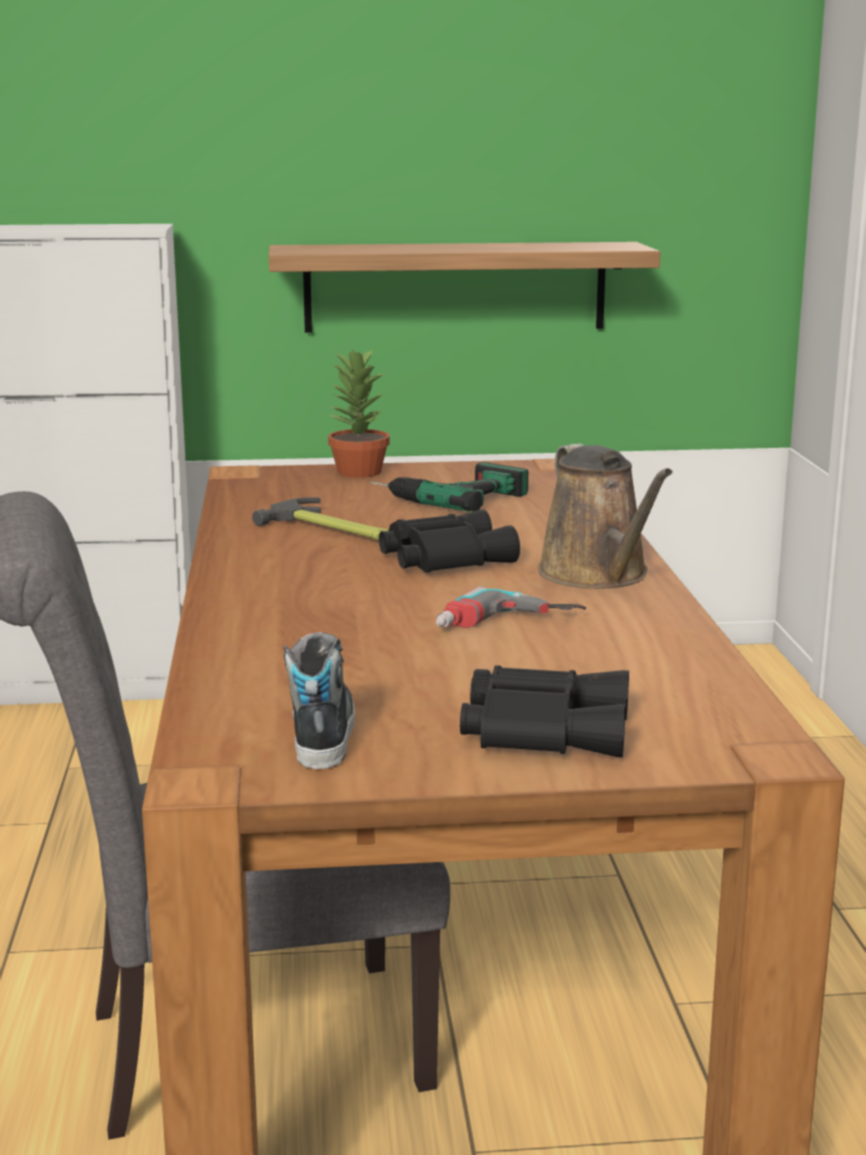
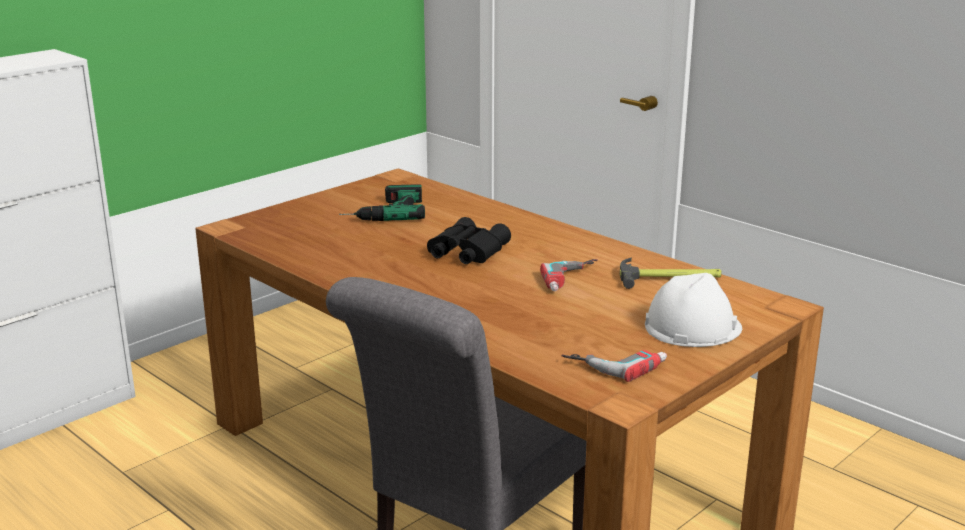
camera: 40 degrees left, 5 degrees up
hammer [252,497,389,540] -> hammer moved to [620,258,722,289]
shelf [269,242,661,333] -> none
shoe [283,632,355,769] -> power drill [562,350,667,382]
potted plant [326,349,390,477] -> none
black binoculars [460,665,629,757] -> white hard hat [645,273,742,347]
brown watering can [538,444,673,589] -> none

